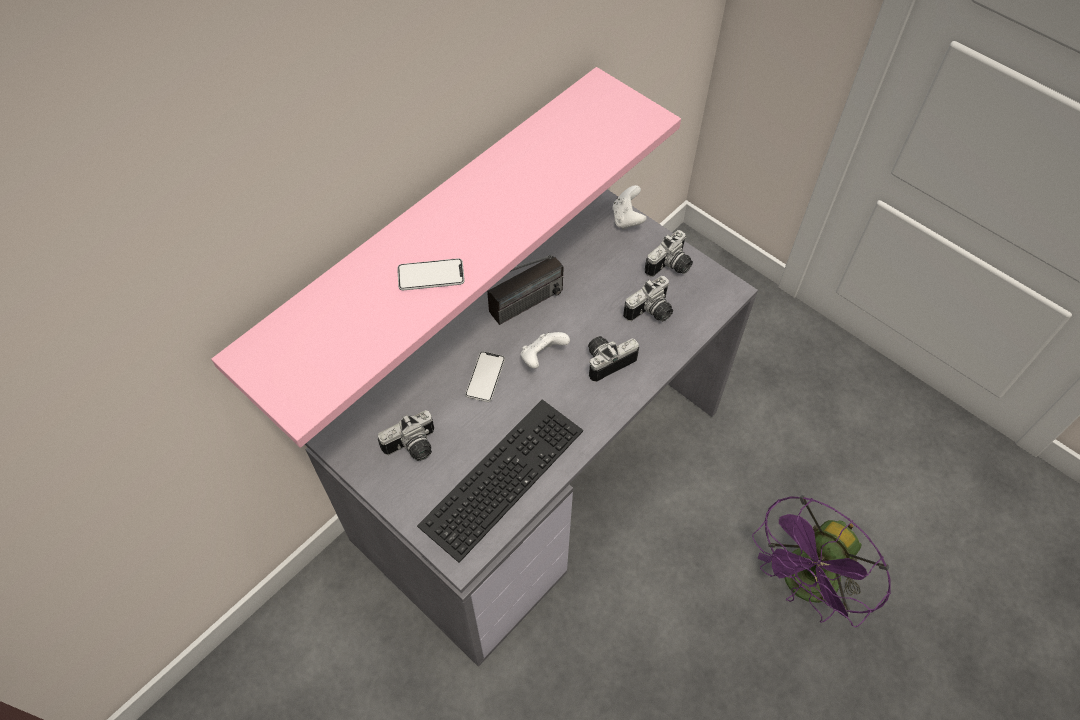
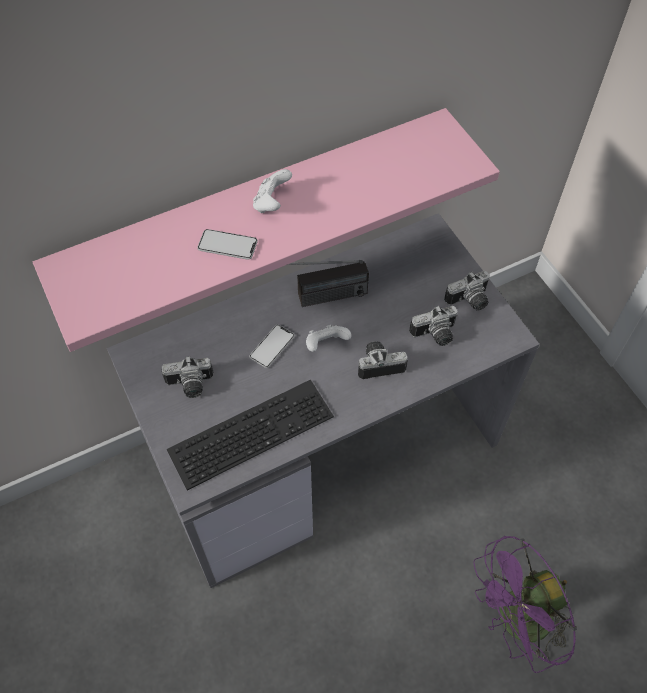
camera: 20 degrees right, 0 degrees up
white game controller [612,185,647,230] -> white game controller moved to [253,169,292,213]

